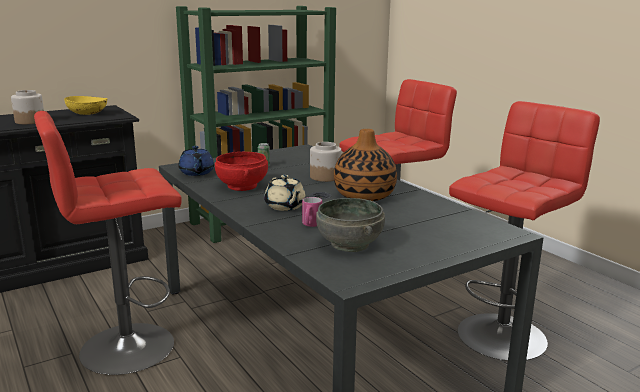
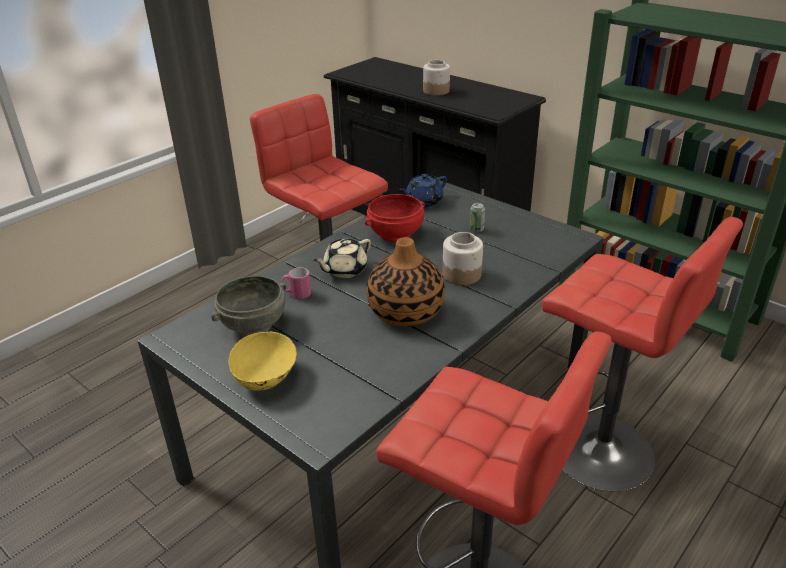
camera: 75 degrees right, 15 degrees up
yellow bowl [64,96,108,115] -> yellow bowl moved to [228,332,297,391]

